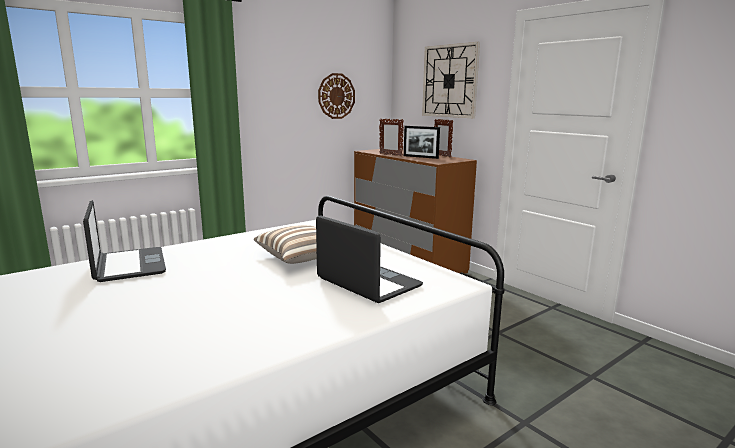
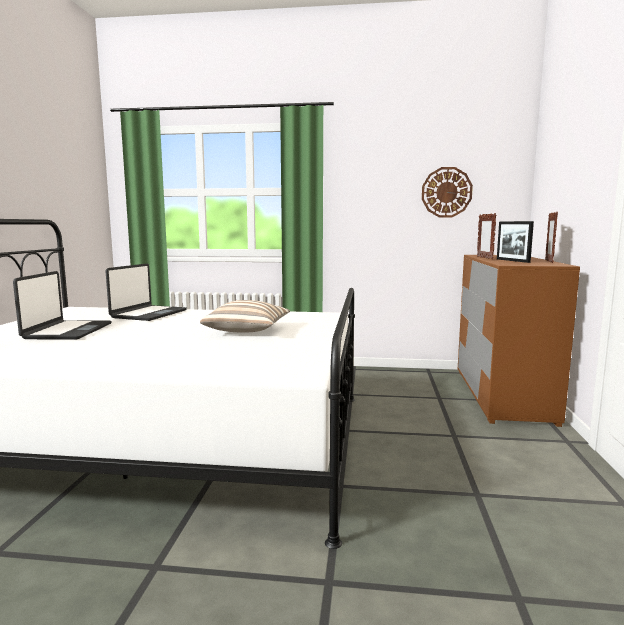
camera: 45 degrees right, 5 degrees down
laptop [316,215,423,303] -> laptop moved to [13,271,112,340]
wall clock [422,42,480,118] -> none

